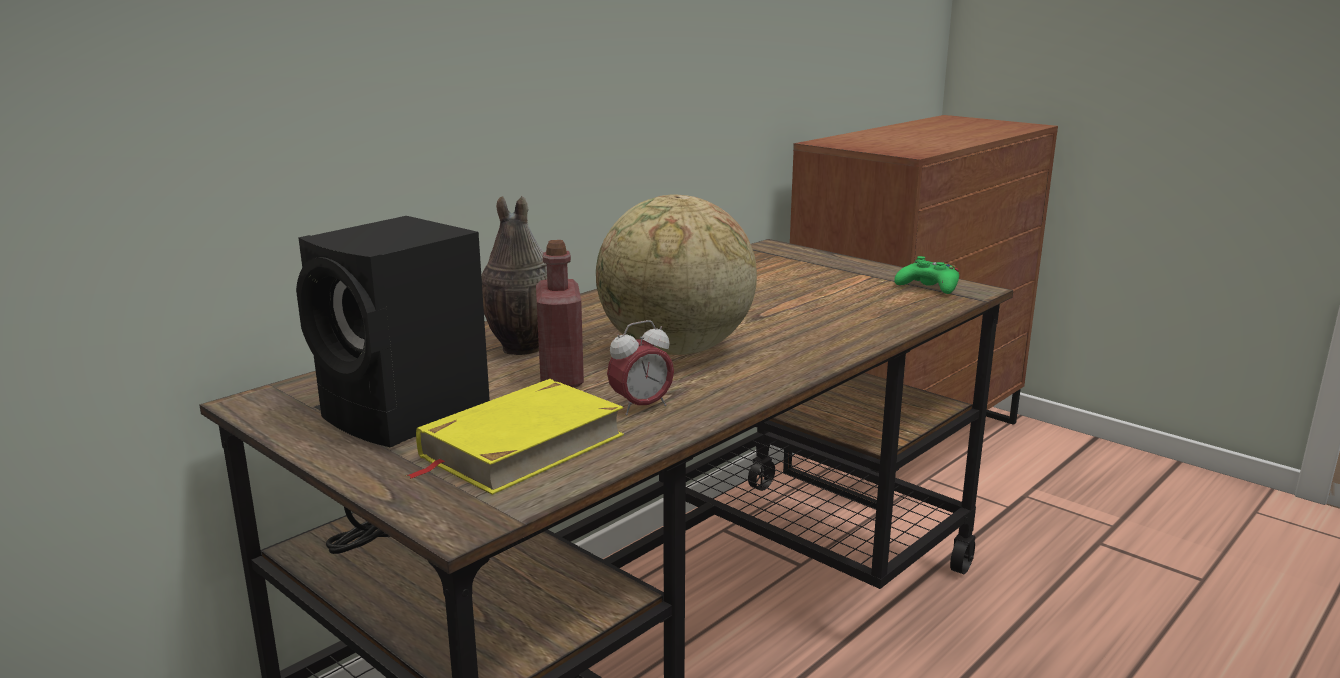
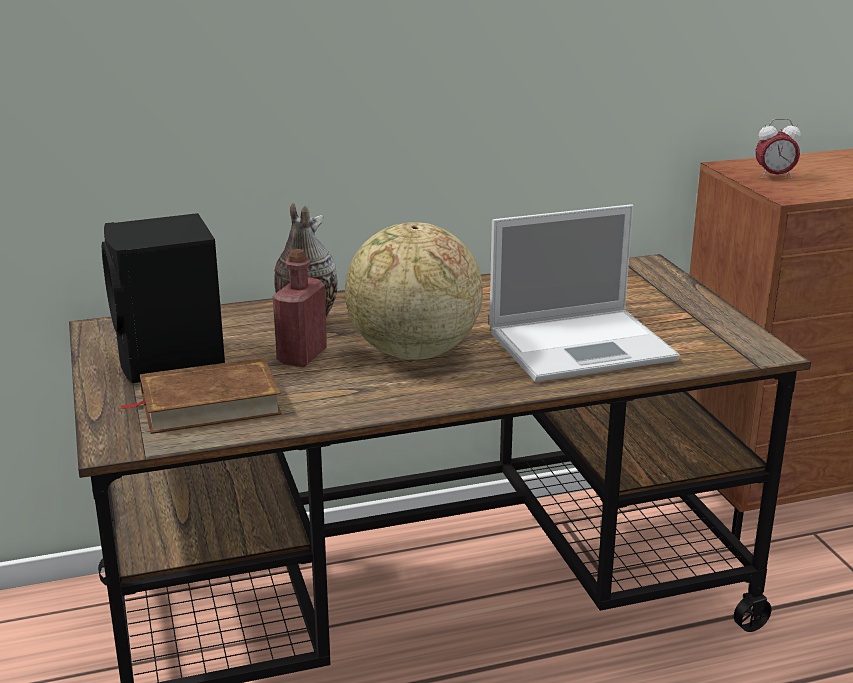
camera: 30 degrees right, 5 degrees up
yellow book [406,379,624,495] -> brown book [120,358,282,434]
alarm clock [607,320,674,416] -> alarm clock moved to [755,119,801,179]
green game controller [894,256,959,294] -> none
none -> laptop [489,204,680,382]

